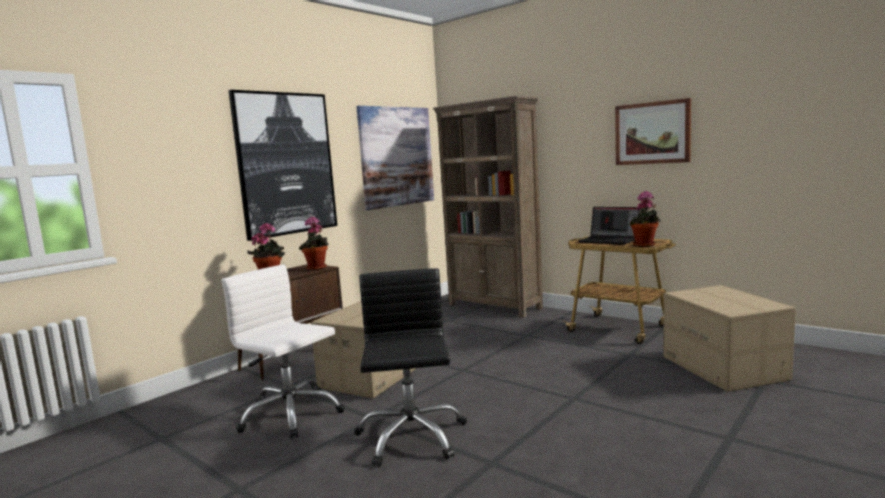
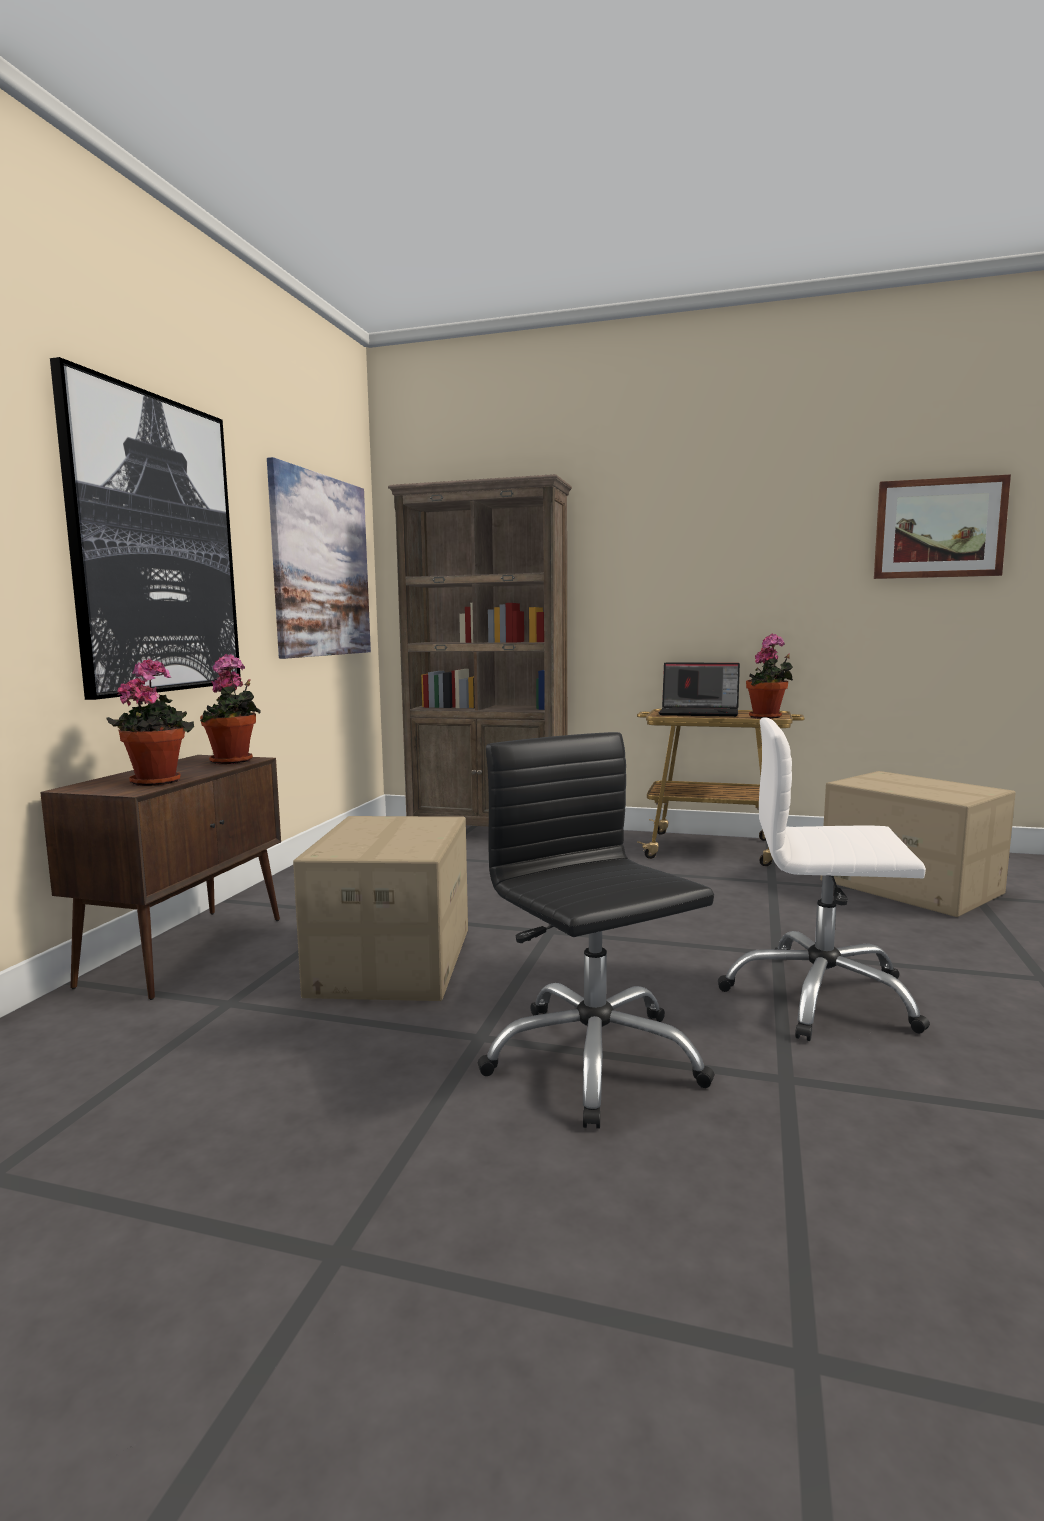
camera: 25 degrees left, 0 degrees up
white office chair [222,264,345,439] -> white office chair moved to [718,717,930,1041]
picture [615,98,691,165] -> picture moved to [874,474,1011,579]

